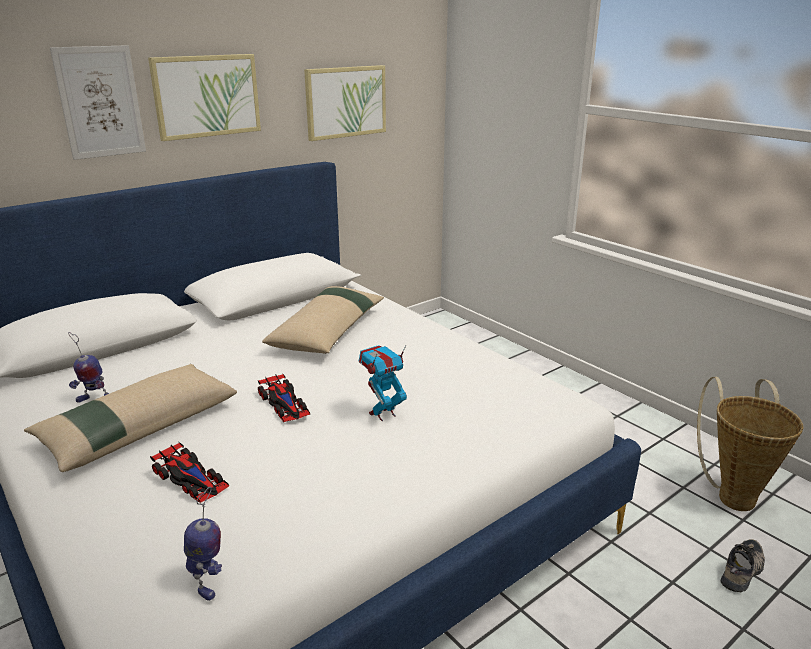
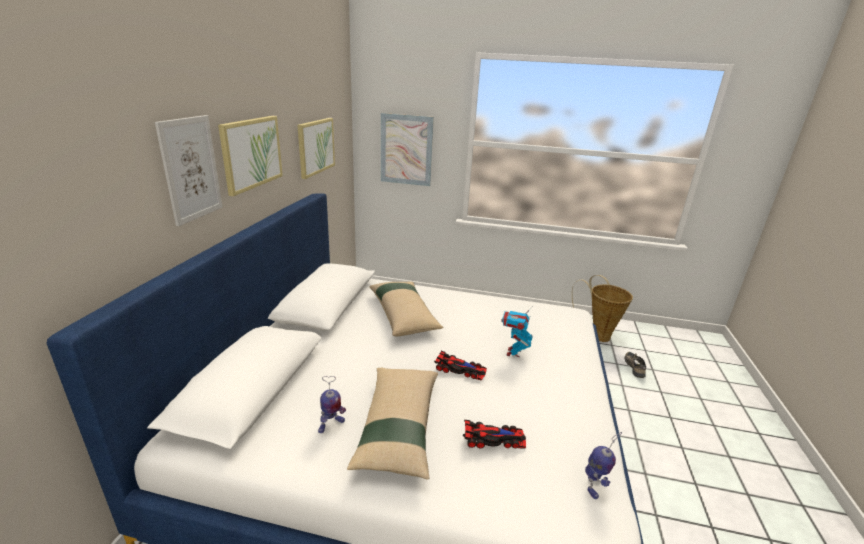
camera: 40 degrees left, 0 degrees up
toy robot [184,487,222,601] -> toy robot turned 75 degrees clockwise [585,432,622,499]
none -> picture [381,113,434,186]

